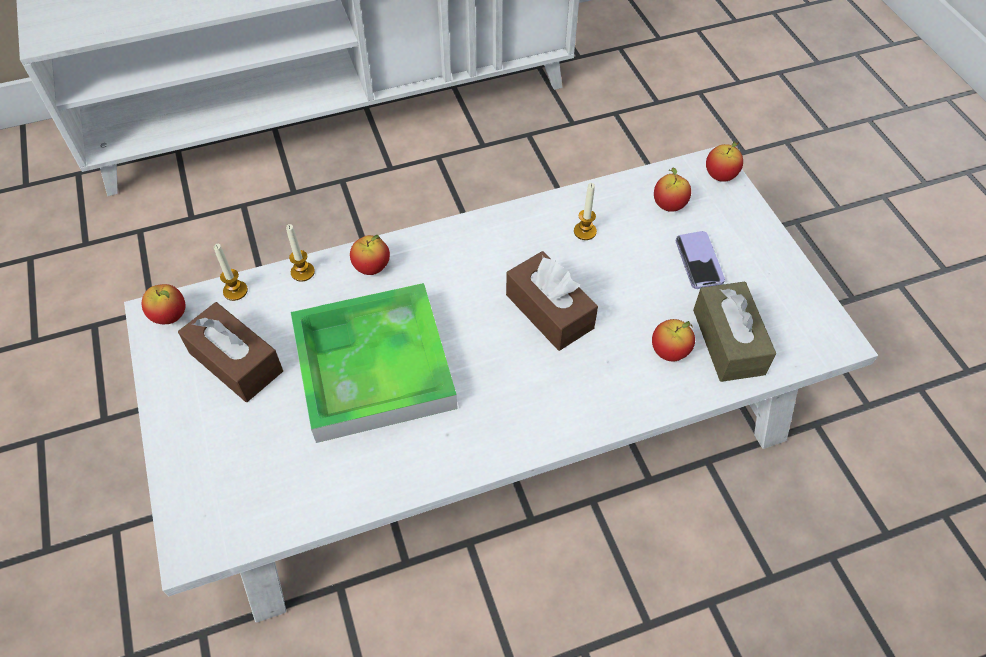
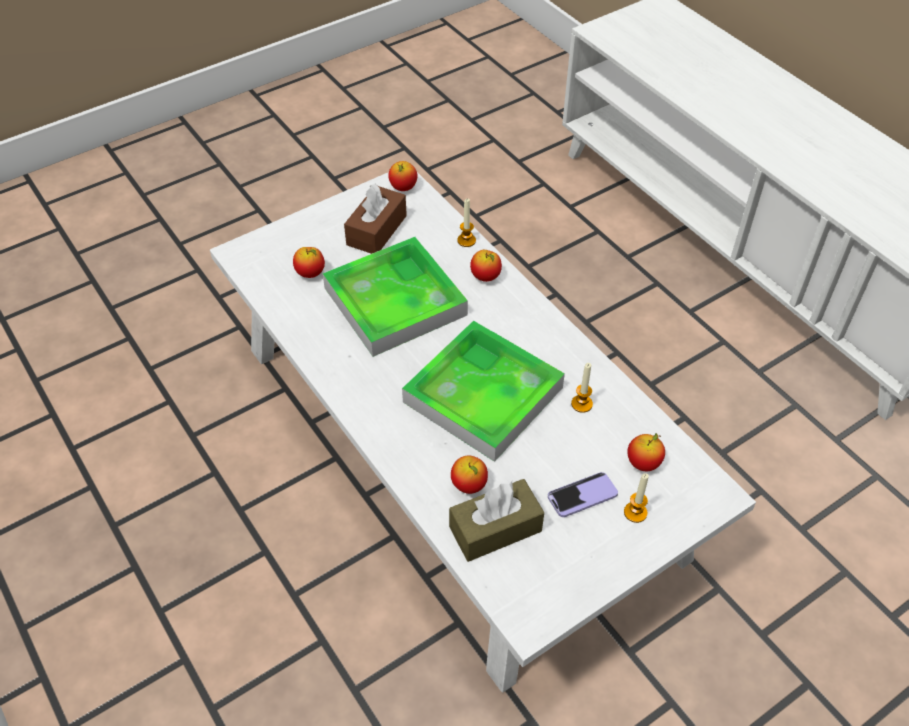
camera: 75 degrees right, 5 degrees down
candle [214,244,248,301] -> candle moved to [624,473,649,523]
brown tissue box [506,251,598,351] -> tray [402,320,565,462]
apple [706,141,743,182] -> apple moved to [293,247,325,278]

